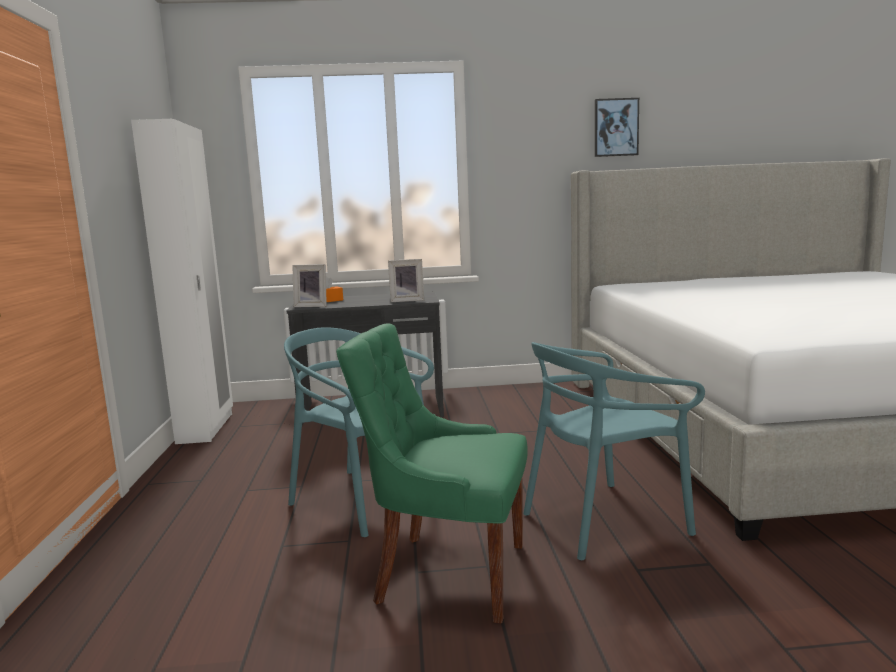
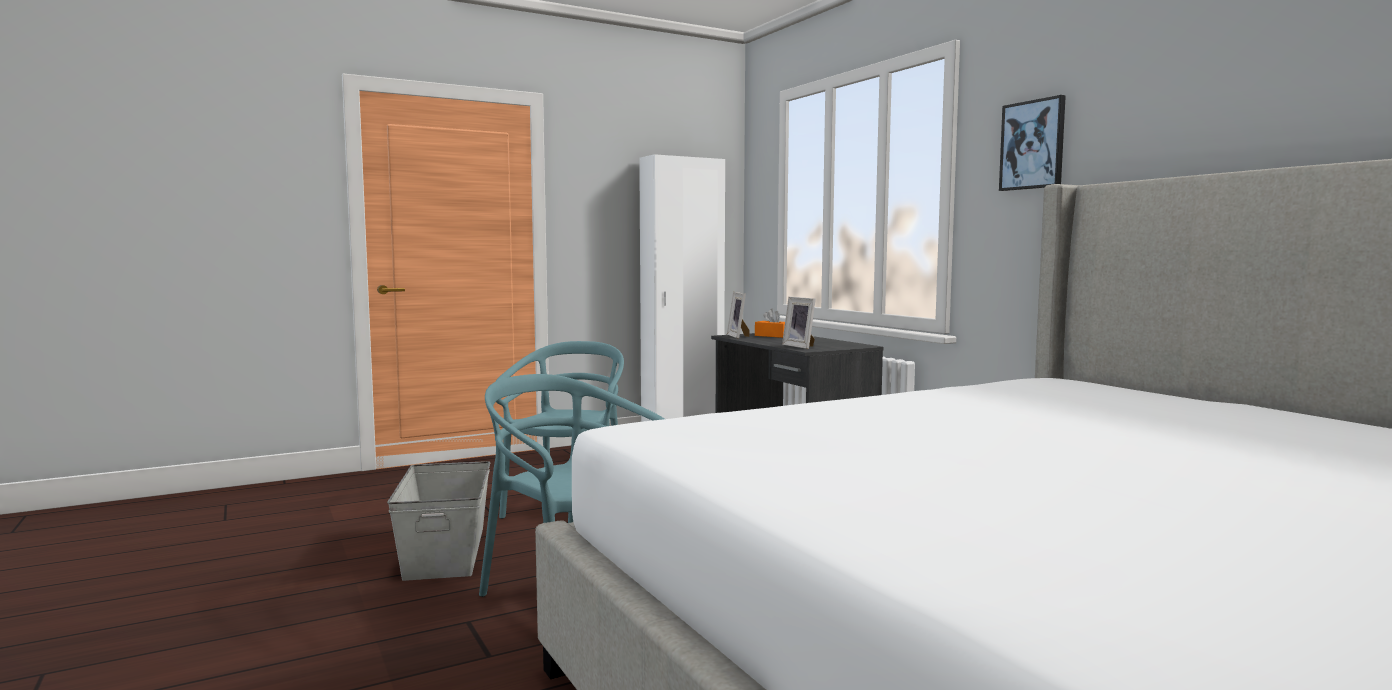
camera: 65 degrees right, 5 degrees down
green chair [336,323,528,623] -> grey storage box [387,461,490,581]
picture [595,98,639,157] -> picture moved to [999,95,1066,191]

